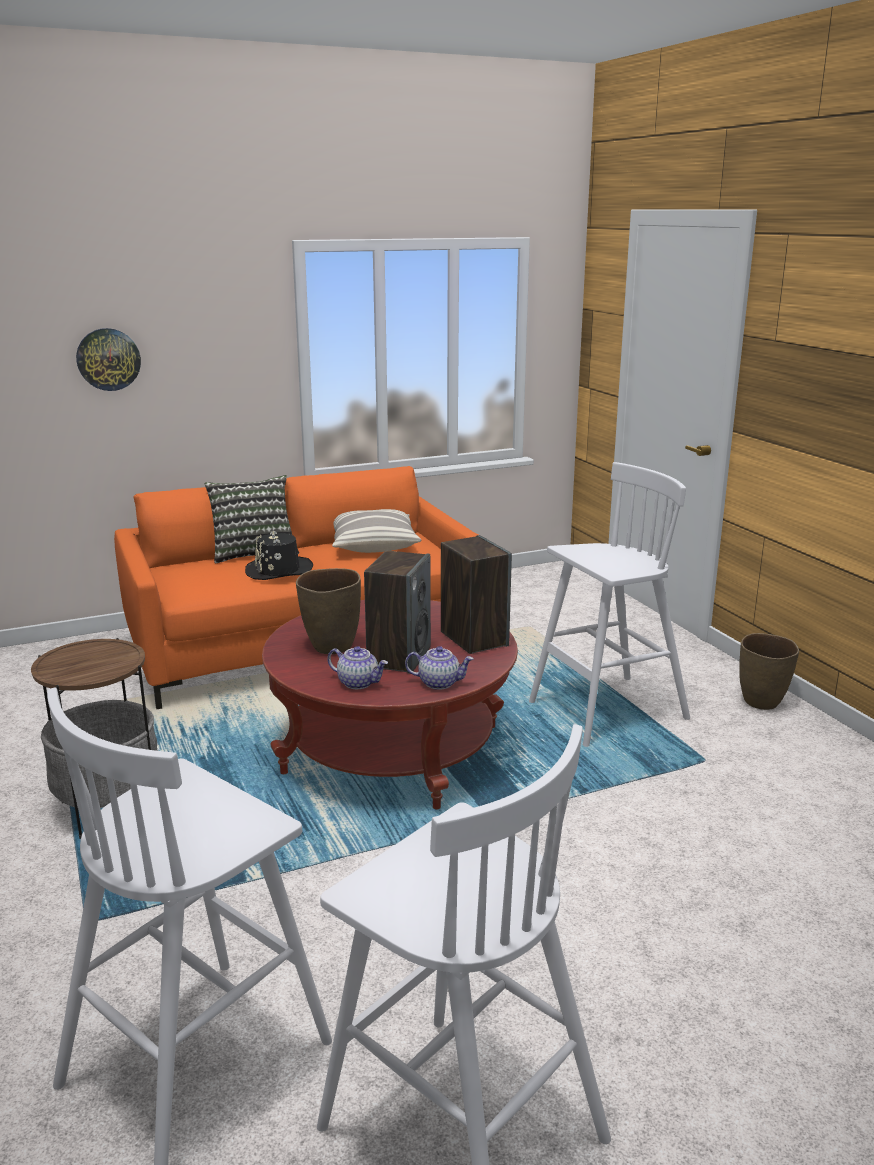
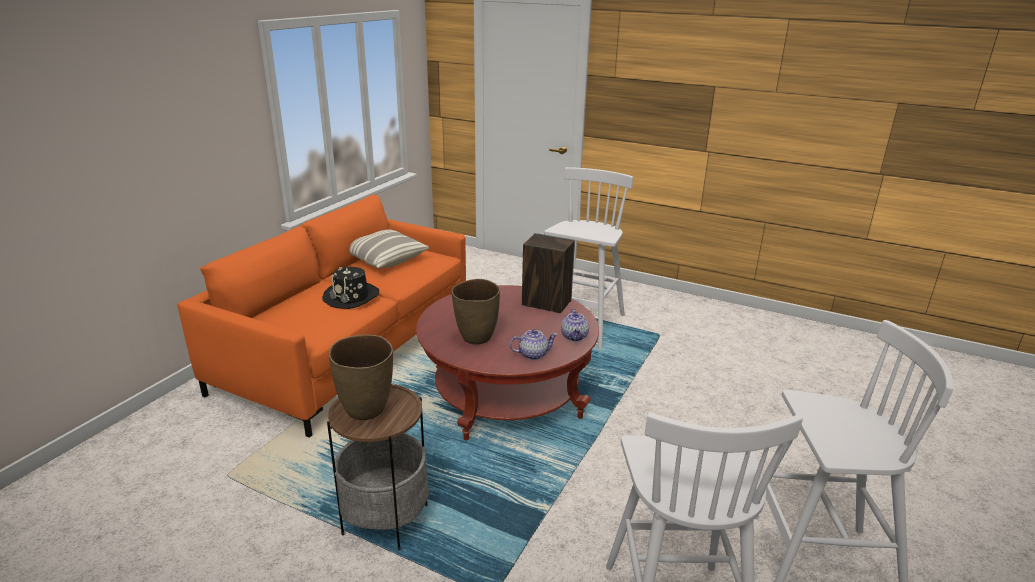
camera: 40 degrees left, 5 degrees up
wall clock [76,328,141,391] -> none
pillow [205,475,299,563] -> none
speaker [364,551,431,674] -> none
teapot [405,646,474,690] -> teapot turned 120 degrees clockwise [561,309,589,341]
brown vase [739,633,799,710] -> brown vase moved to [329,335,393,420]

